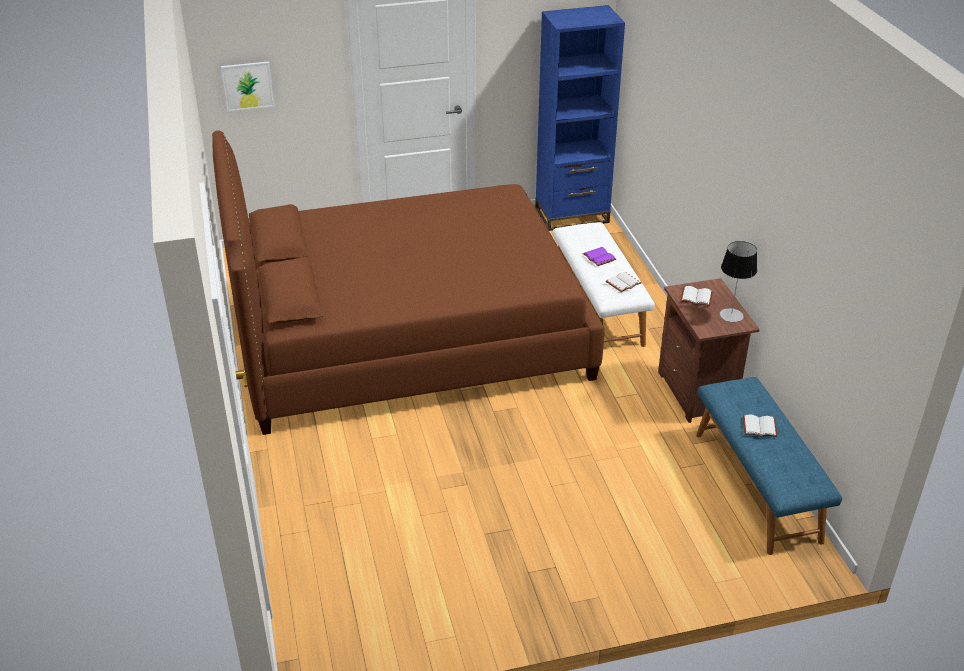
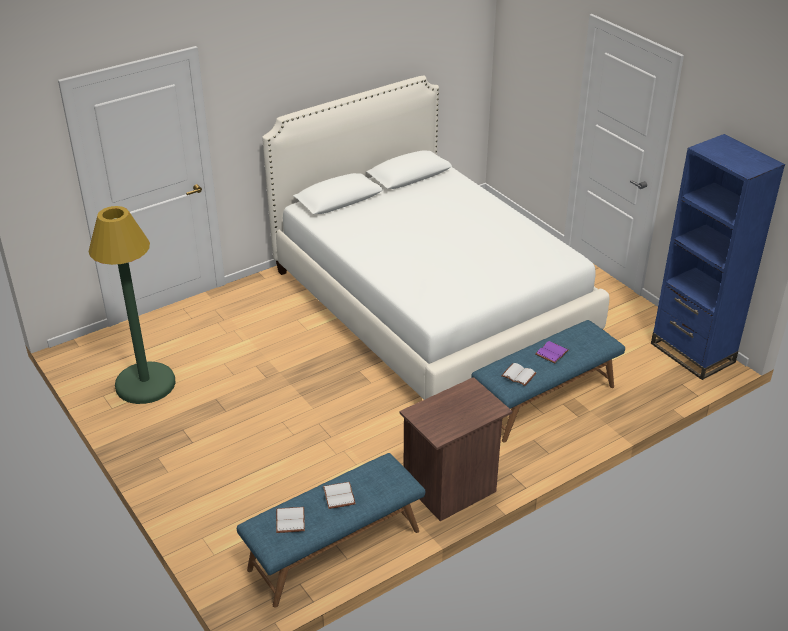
camera: 70 degrees right, 0 degrees up
brown bed [212,130,604,435] -> white bed [262,76,609,400]
picture [221,61,274,112] -> none
white bench [552,222,655,347] -> blue bench [471,320,625,443]
white book [681,286,713,306] -> white book moved to [276,507,305,533]
table lamp [720,241,757,322] -> none
none -> green floor lamp [89,206,176,404]

